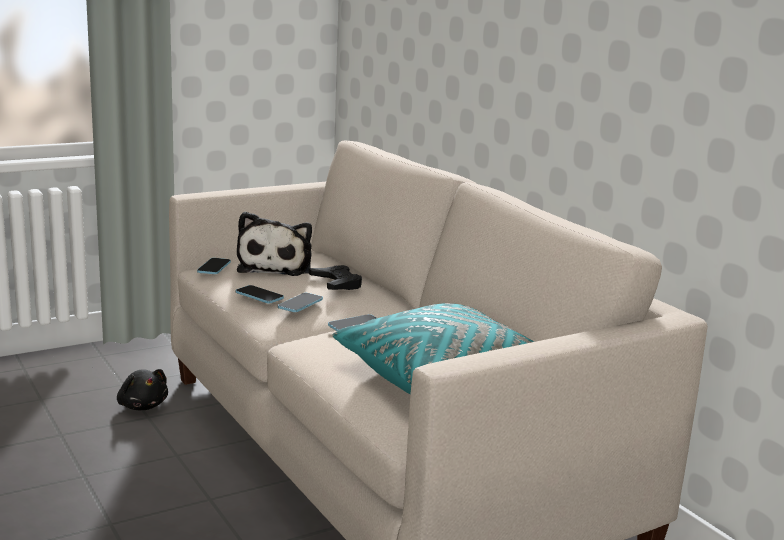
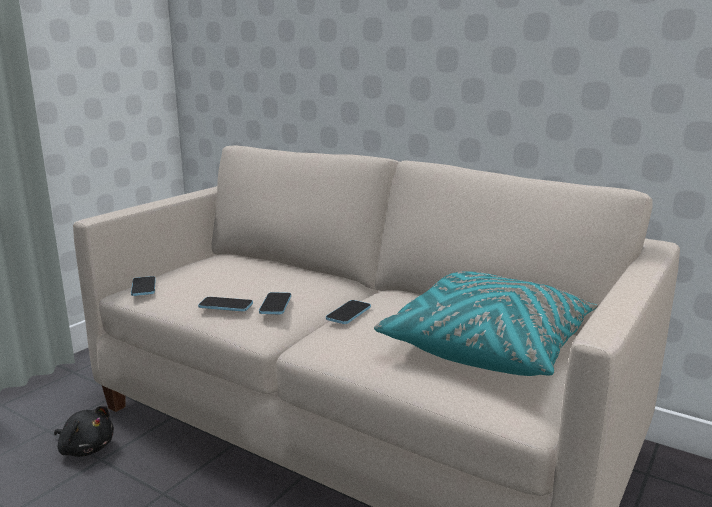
camera: 25 degrees left, 0 degrees up
plush toy [237,211,312,276] -> none
black game controller [309,265,362,290] -> none

